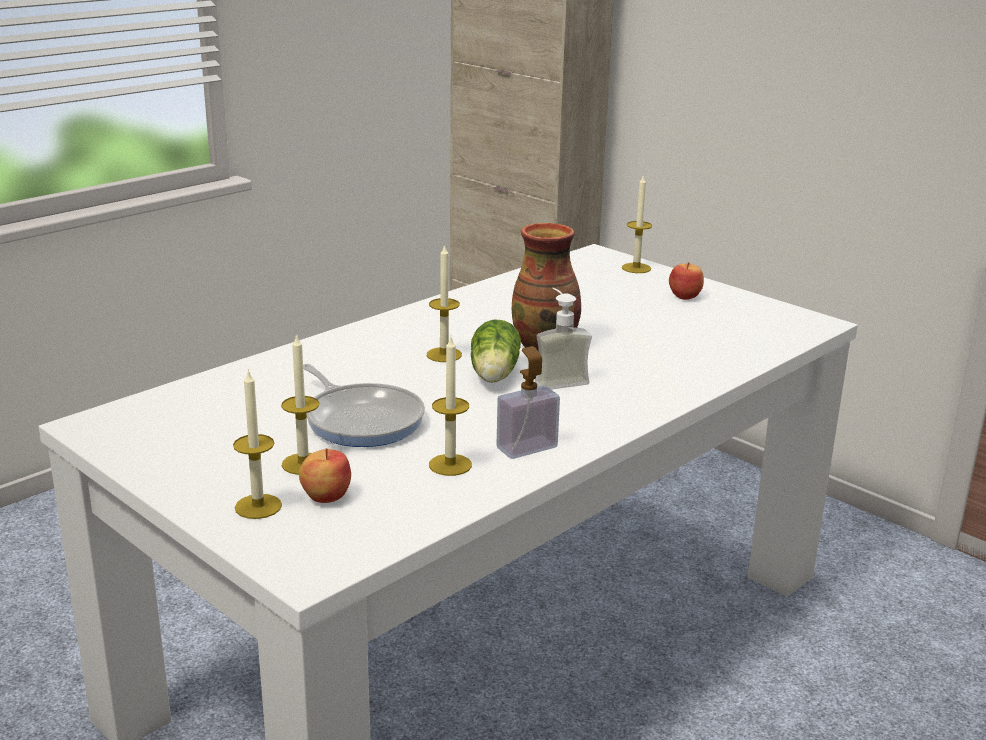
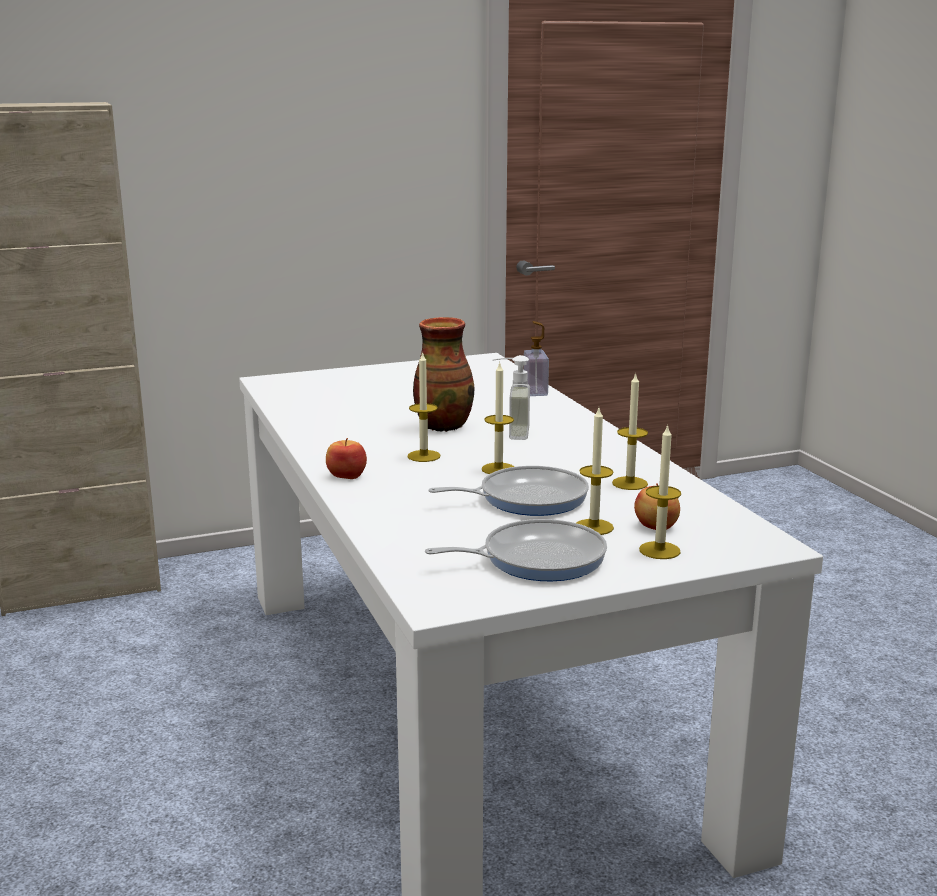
camera: 65 degrees left, 5 degrees down
lettuce [471,320,521,383] -> none
soap dispenser [497,346,560,459] -> soap dispenser moved to [523,321,549,396]
candle [622,174,652,273] -> candle moved to [482,361,515,474]
apple [669,262,704,300] -> apple moved to [326,438,367,479]
none -> frying pan [425,519,607,581]

